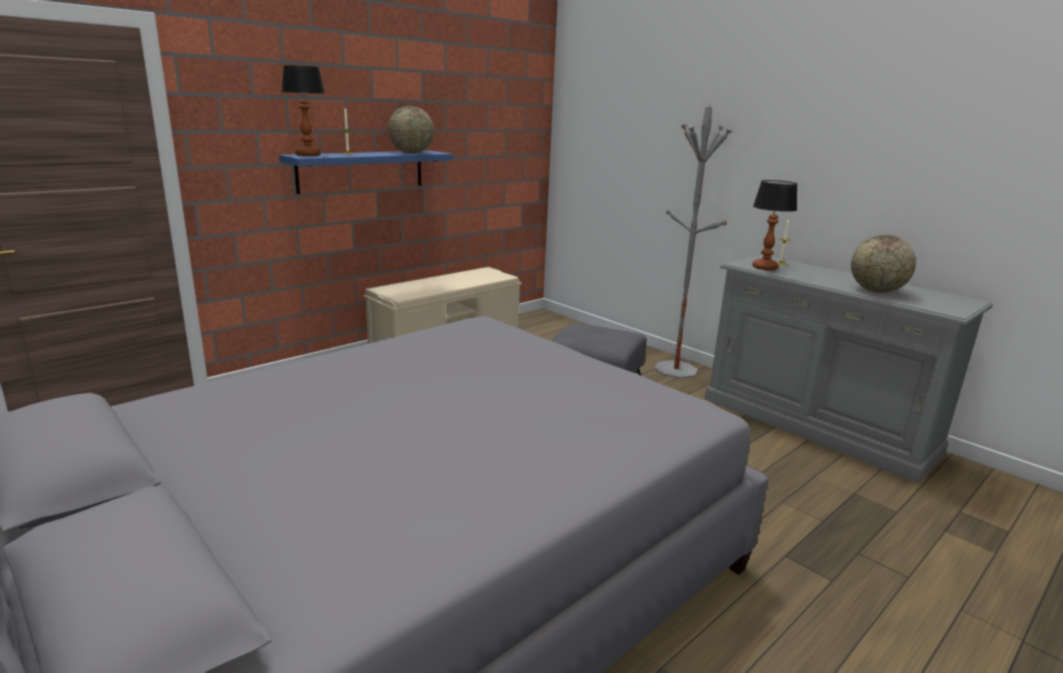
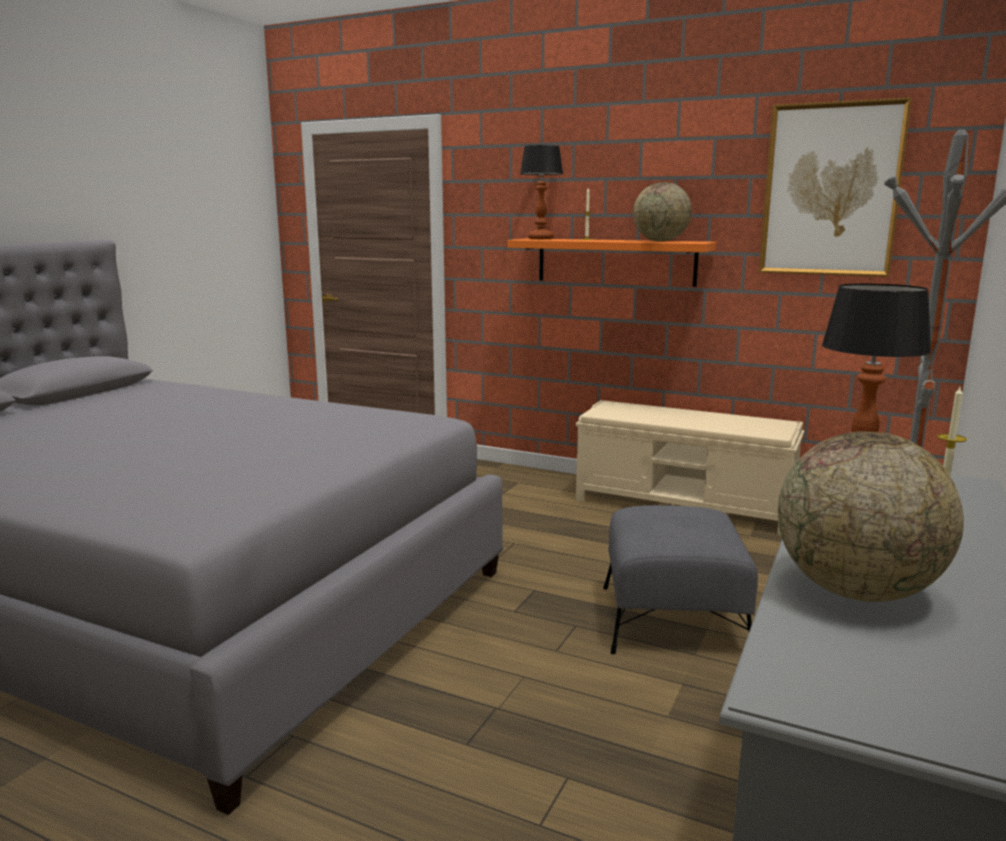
camera: 70 degrees right, 5 degrees down
blue shelf [279,151,453,194] -> orange shelf [507,238,716,287]
none -> picture [759,97,912,277]

